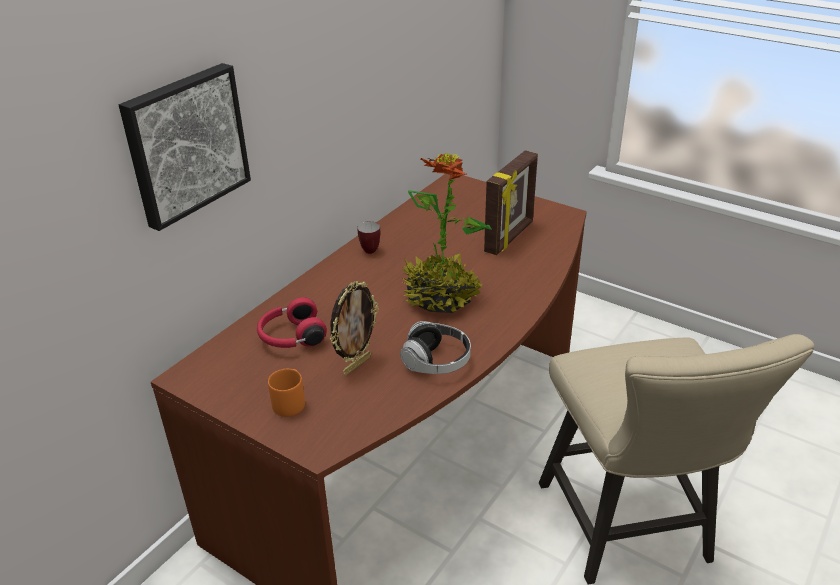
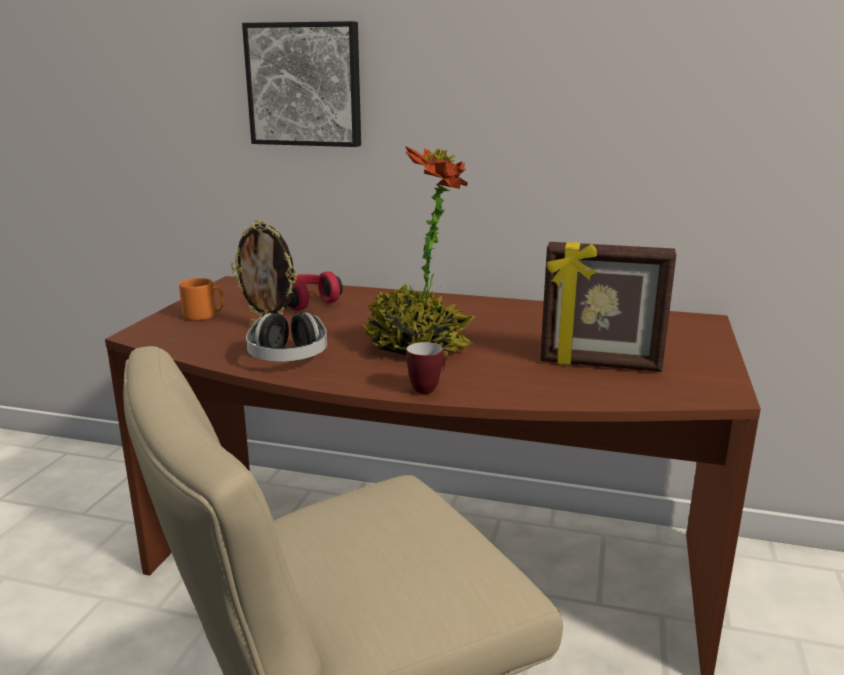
camera: 70 degrees right, 15 degrees down
mug [357,221,380,254] -> mug moved to [406,342,446,394]

